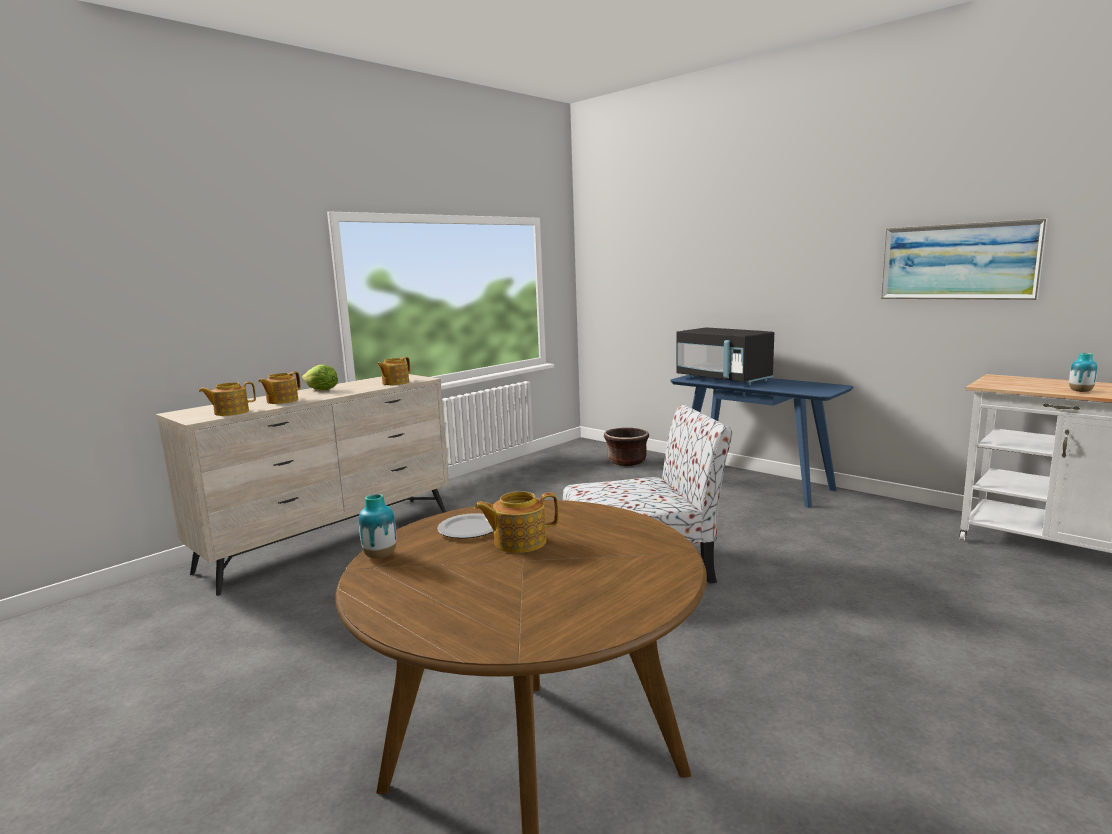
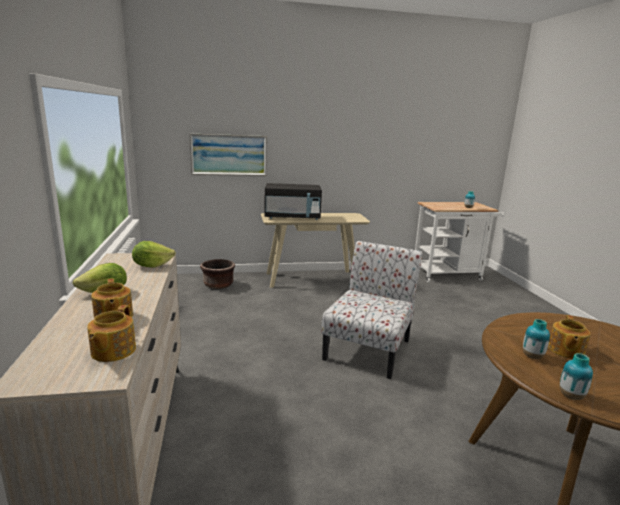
camera: 55 degrees left, 5 degrees up
teapot [377,357,410,385] -> lettuce [132,241,176,268]
plate [437,513,494,539] -> vase [523,319,550,359]
blue console table [670,375,854,508] -> beige console table [261,213,370,288]
picture [881,219,1047,300] -> picture moved to [190,134,267,176]

